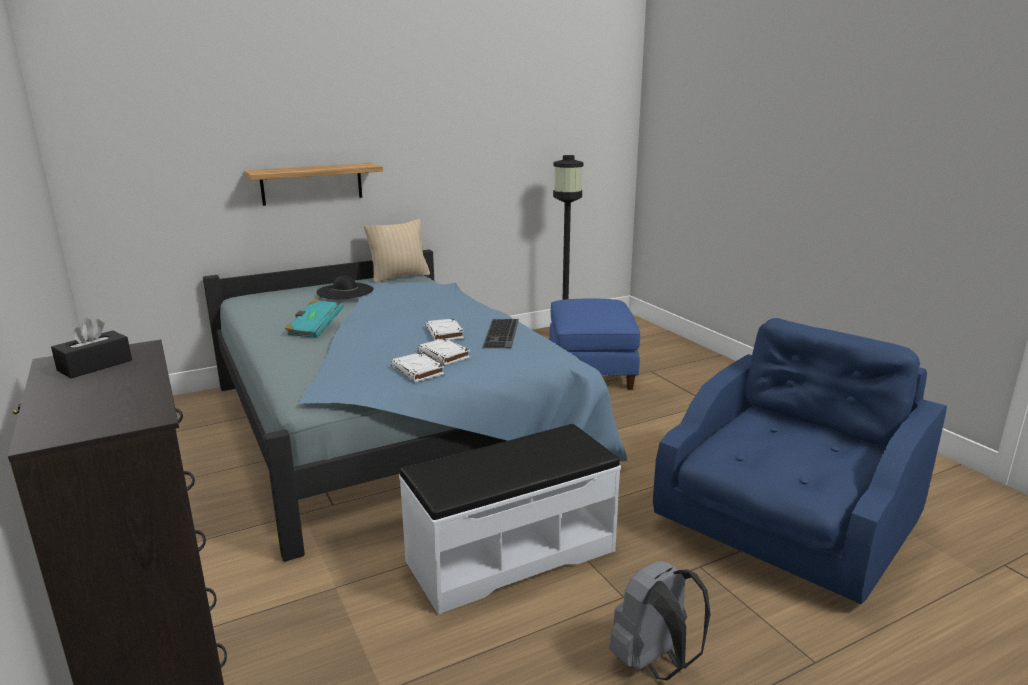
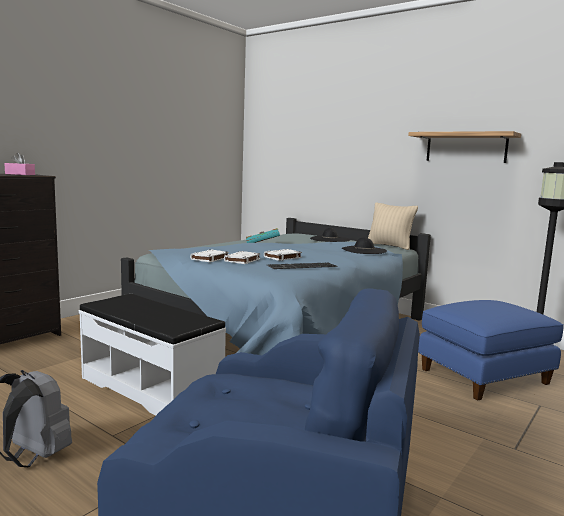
camera: 65 degrees right, 10 degrees down
black tissue box [51,318,132,378] -> pink tissue box [4,153,35,175]
shelf [244,163,383,206] -> shelf moved to [408,131,521,163]
none -> black hat [342,237,387,254]

